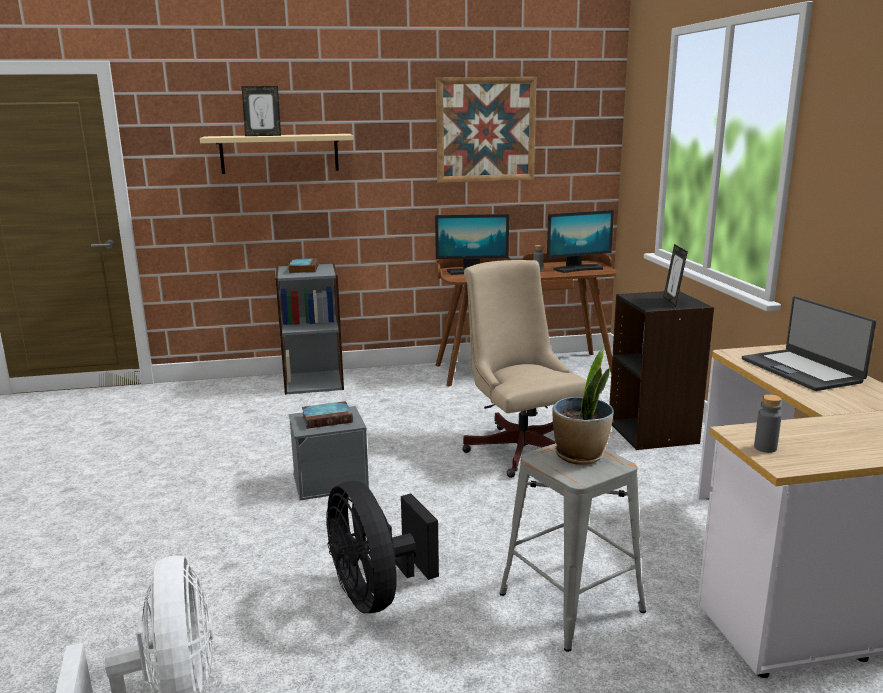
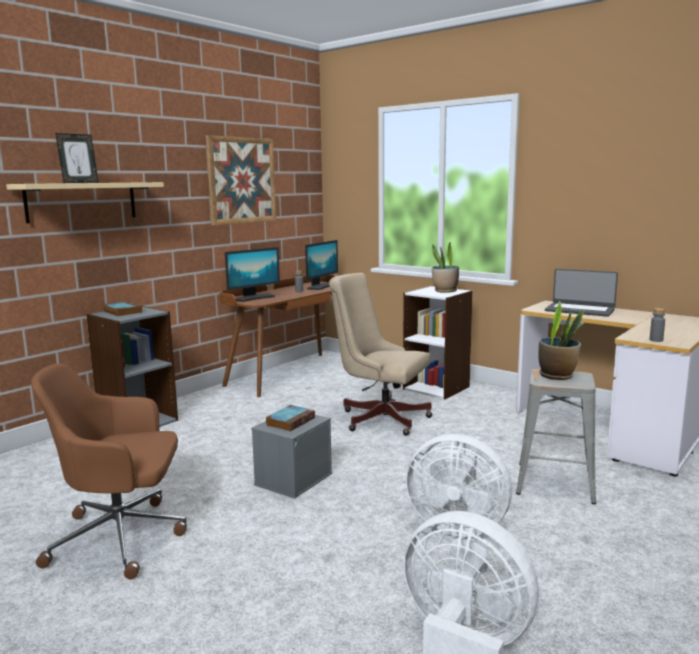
camera: 40 degrees left, 5 degrees down
black fan [326,481,439,613] -> white fan [406,434,512,536]
black bookcase [609,291,714,450] -> white bookcase [403,286,473,399]
picture frame [663,244,688,307] -> potted plant [432,243,459,293]
none -> brown office chair [31,363,187,579]

